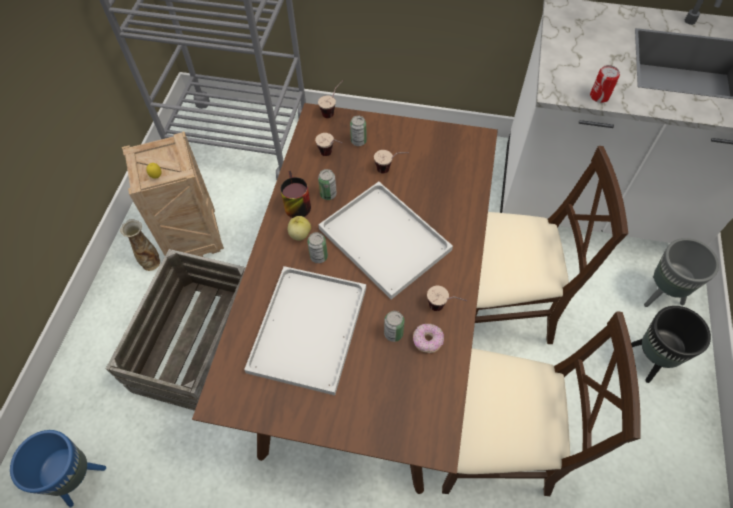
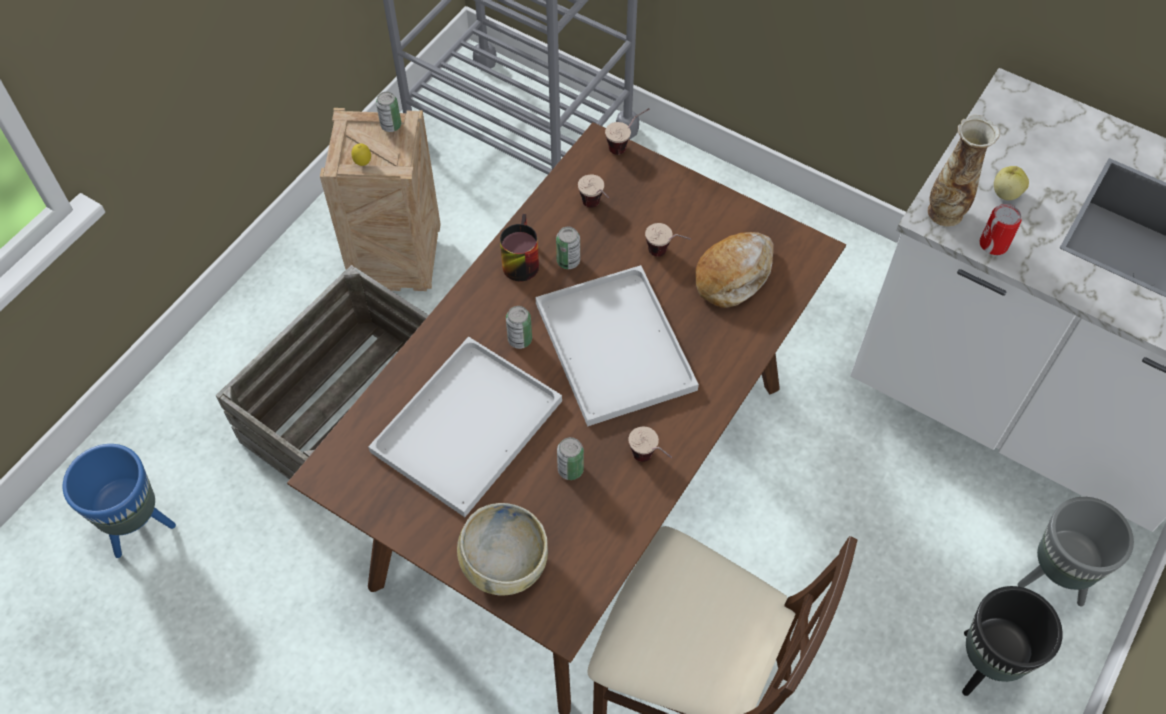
camera: 20 degrees right, 0 degrees up
vase [120,219,160,271] -> vase moved to [928,115,1000,227]
apple [288,216,311,241] -> apple moved to [994,166,1029,200]
can [350,116,367,146] -> can moved to [376,92,401,132]
donut [413,324,444,353] -> none
beige chair [475,146,628,344] -> none
none -> beige bowl [457,503,548,596]
none -> bread [696,232,774,308]

